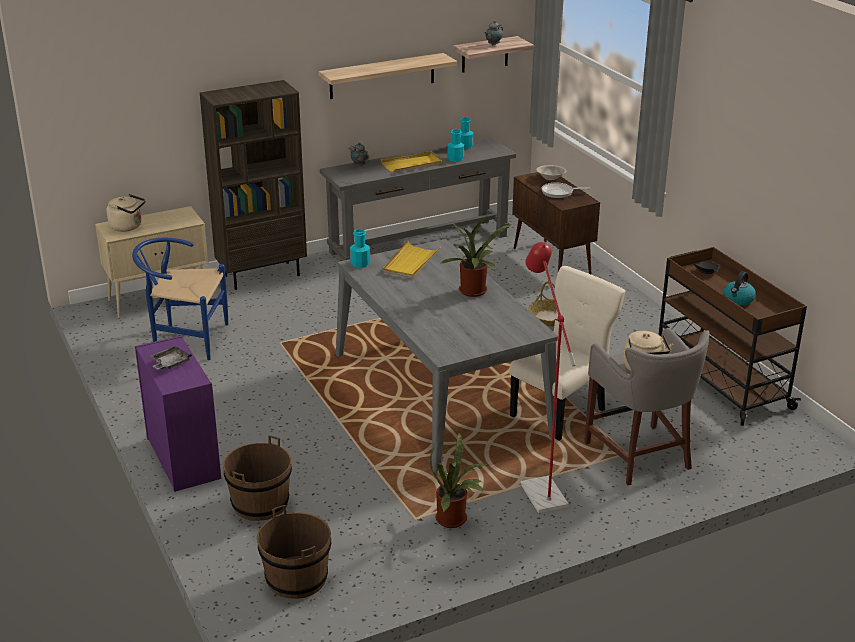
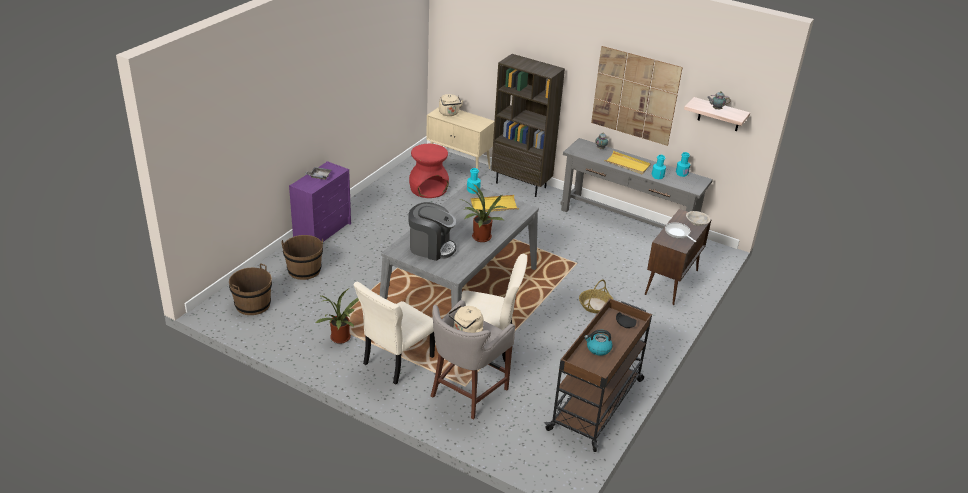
camera: 55 degrees right, 5 degrees up
blue chair [132,238,228,360] -> red stool [409,144,449,198]
shelf [318,53,457,99] -> picture [591,46,683,146]
red floor lamp [521,242,576,513] -> beige chair [353,282,435,385]
none -> coffee machine [409,202,456,261]

